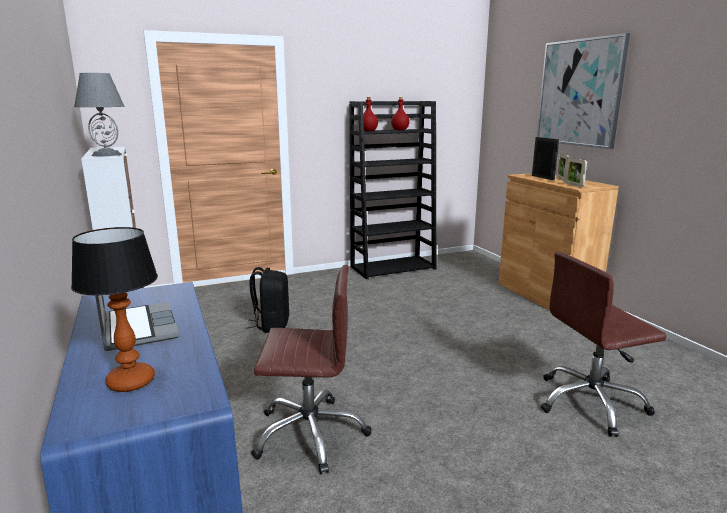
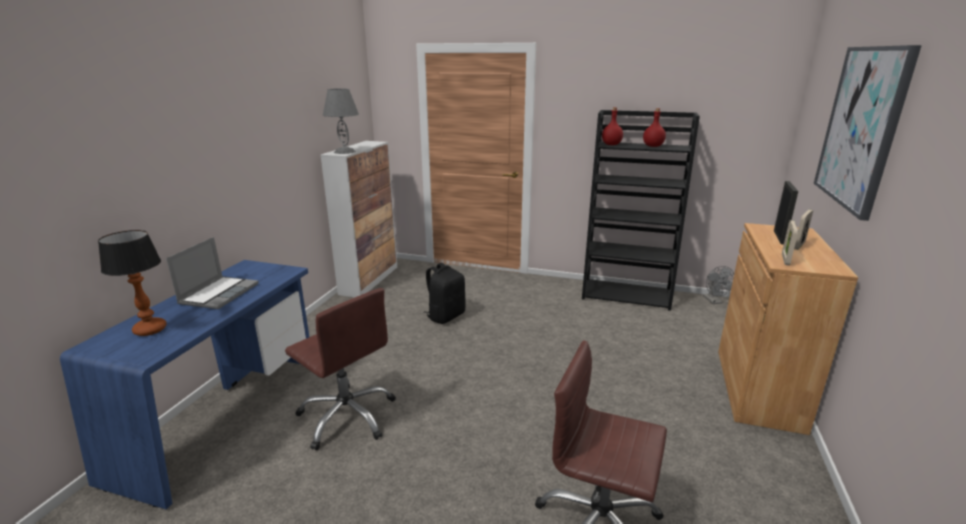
camera: 40 degrees right, 5 degrees up
none -> grey fan [703,266,734,304]

